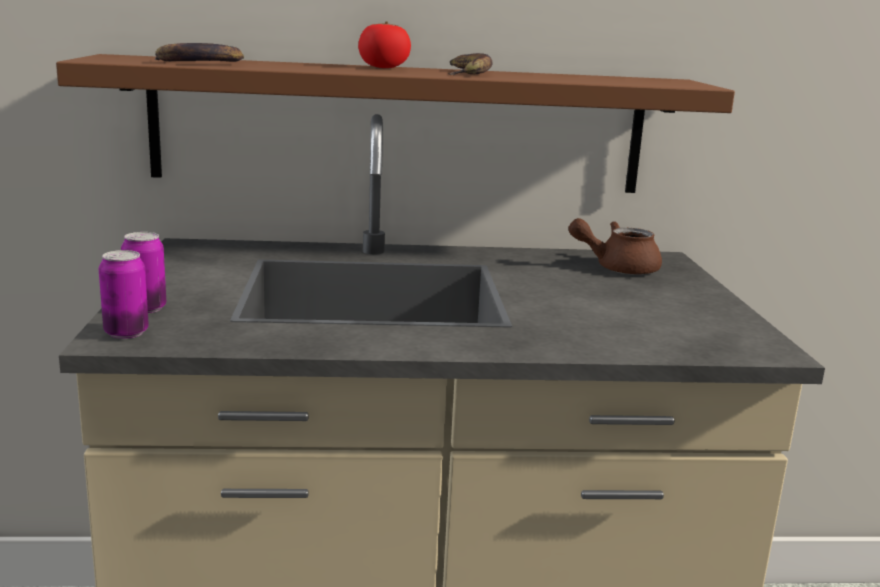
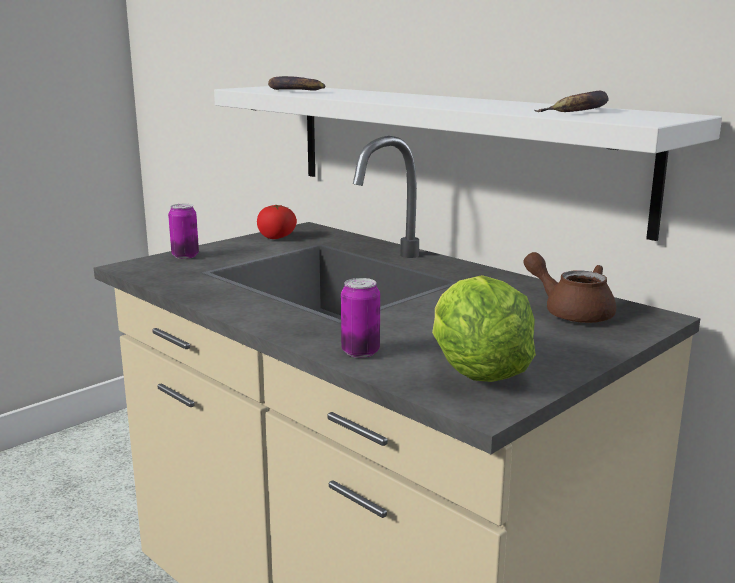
camera: 50 degrees right, 0 degrees up
brown shelf [56,54,735,193] -> white shelf [214,86,722,241]
can [99,250,149,339] -> can moved to [341,278,380,358]
tomato [358,22,411,68] -> tomato moved to [257,205,297,239]
banana [448,53,493,75] -> banana moved to [535,91,609,112]
none -> lettuce [432,275,536,382]

